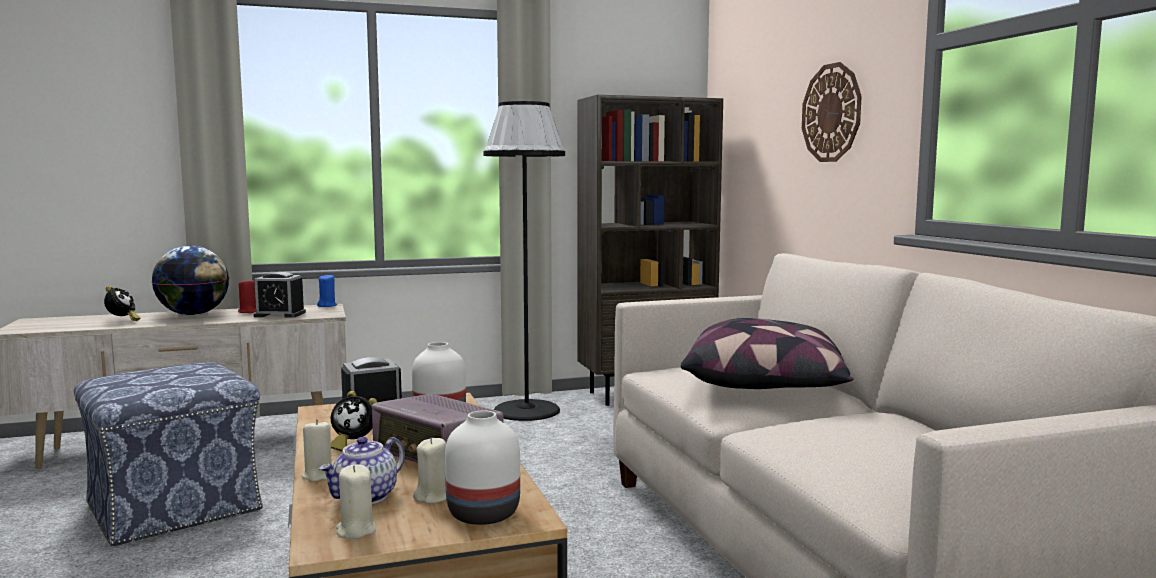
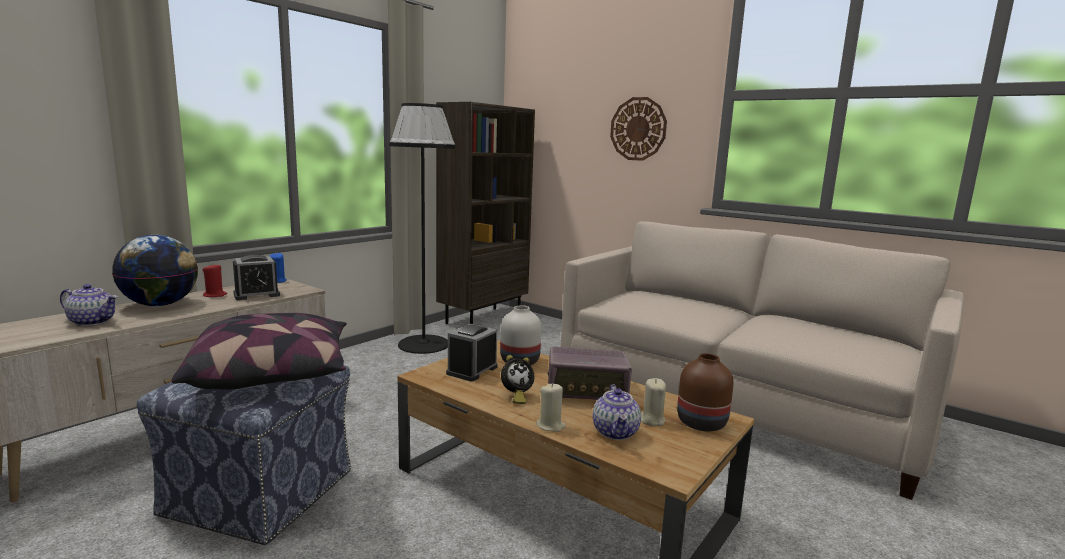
camera: 35 degrees left, 5 degrees up
alarm clock [104,286,140,321] -> teapot [60,284,118,326]
beige candle [336,464,376,539] -> none
white vase [445,410,520,525] -> brown vase [677,353,734,431]
pillow [681,318,853,389] -> pillow moved to [172,313,347,390]

